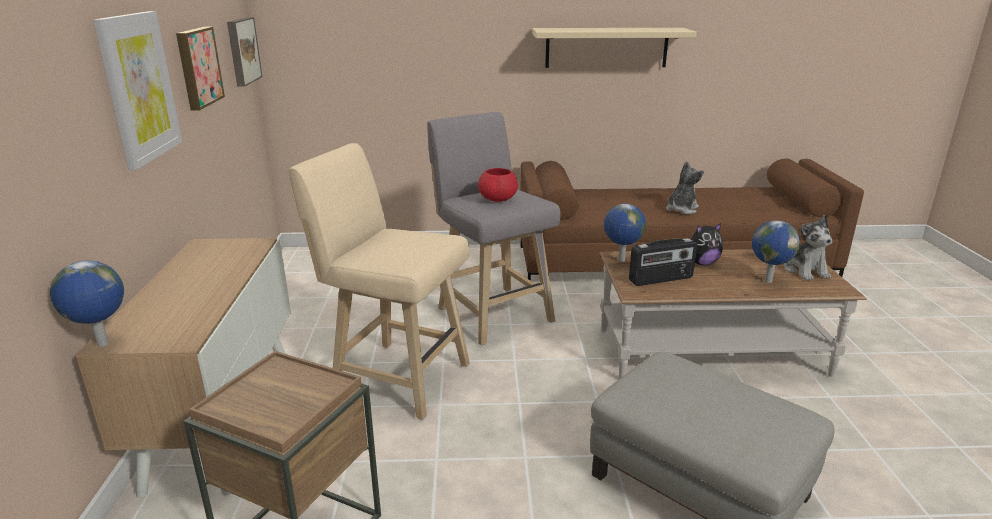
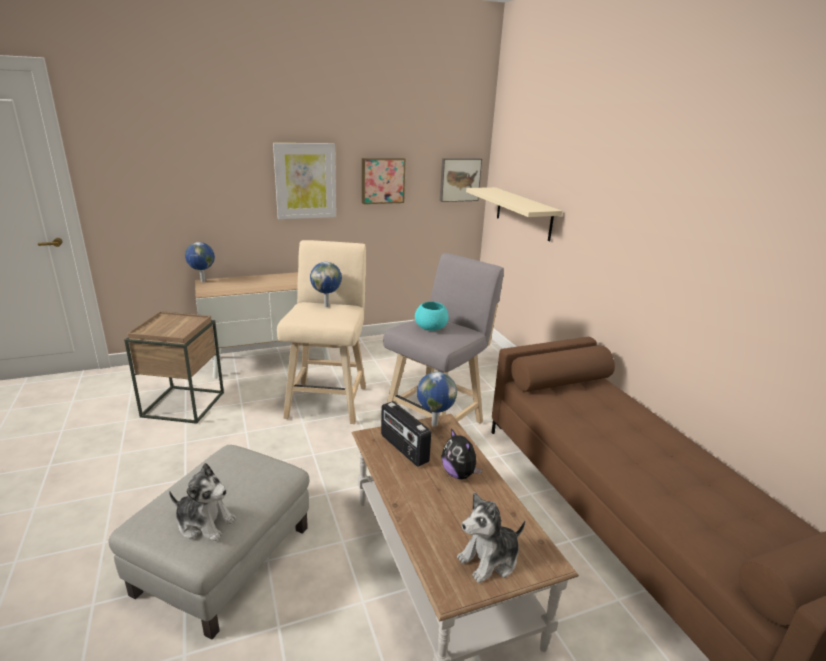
camera: 70 degrees right, 0 degrees up
red bowl [478,168,518,202] -> turquoise bowl [415,302,449,331]
beige shelf [532,28,697,68] -> beige shelf moved to [466,187,562,241]
plush toy [666,161,704,215] -> plush toy moved to [169,463,236,541]
globe [752,221,800,283] -> globe moved to [310,262,342,307]

